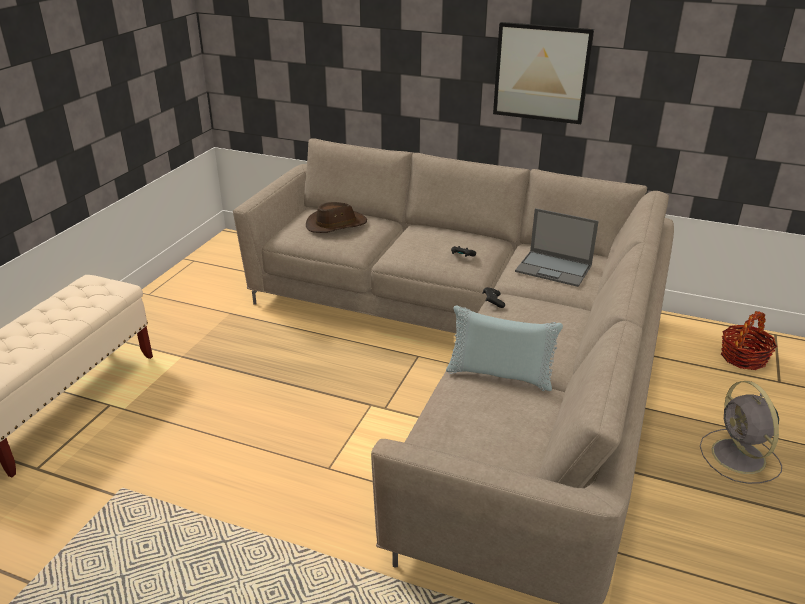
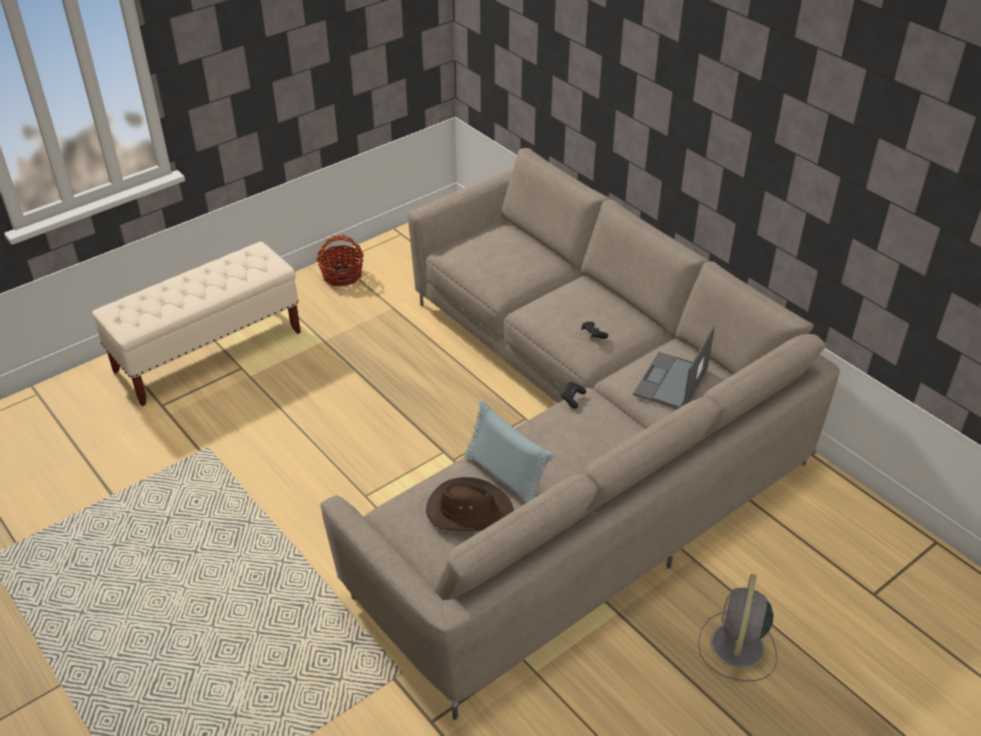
camera: 30 degrees right, 10 degrees up
brown hat [306,202,367,233] -> brown hat moved to [426,477,513,532]
picture [493,22,594,124] -> none
laptop [515,208,599,287] -> laptop turned 60 degrees clockwise [633,326,715,409]
basket [721,311,777,370] -> basket moved to [316,235,364,287]

